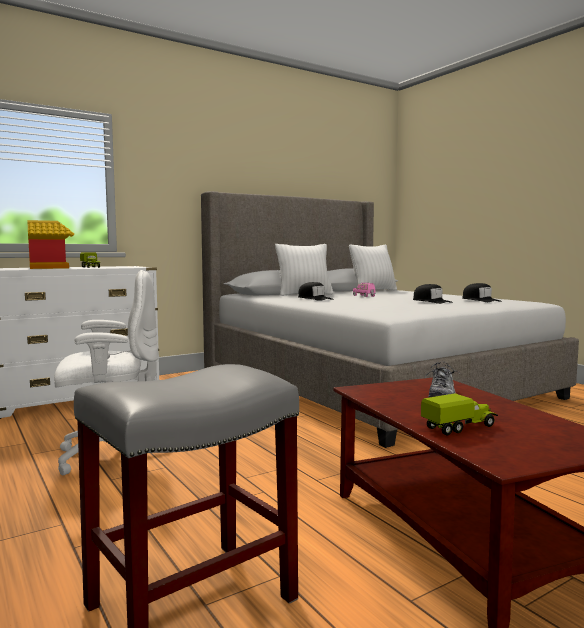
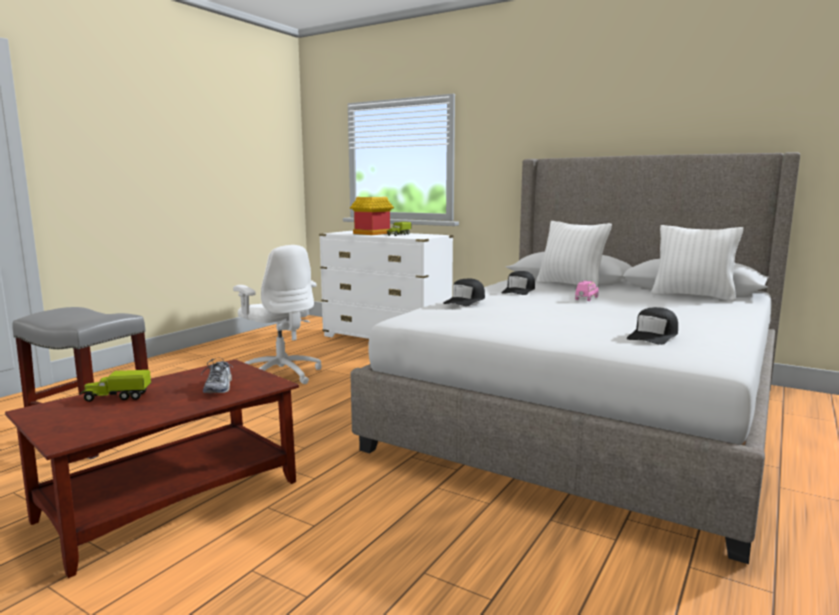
camera: 65 degrees right, 5 degrees up
black cap [413,284,453,304] -> black cap moved to [443,279,485,306]
toy truck [421,393,498,435] -> toy truck turned 135 degrees clockwise [79,370,151,402]
shoe [425,362,459,397] -> shoe turned 90 degrees counterclockwise [201,358,233,393]

